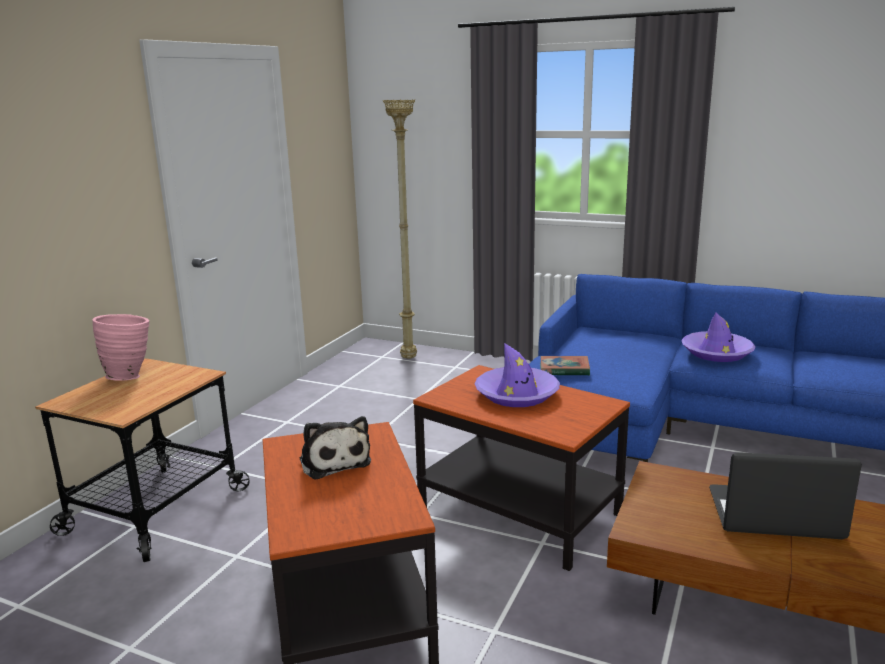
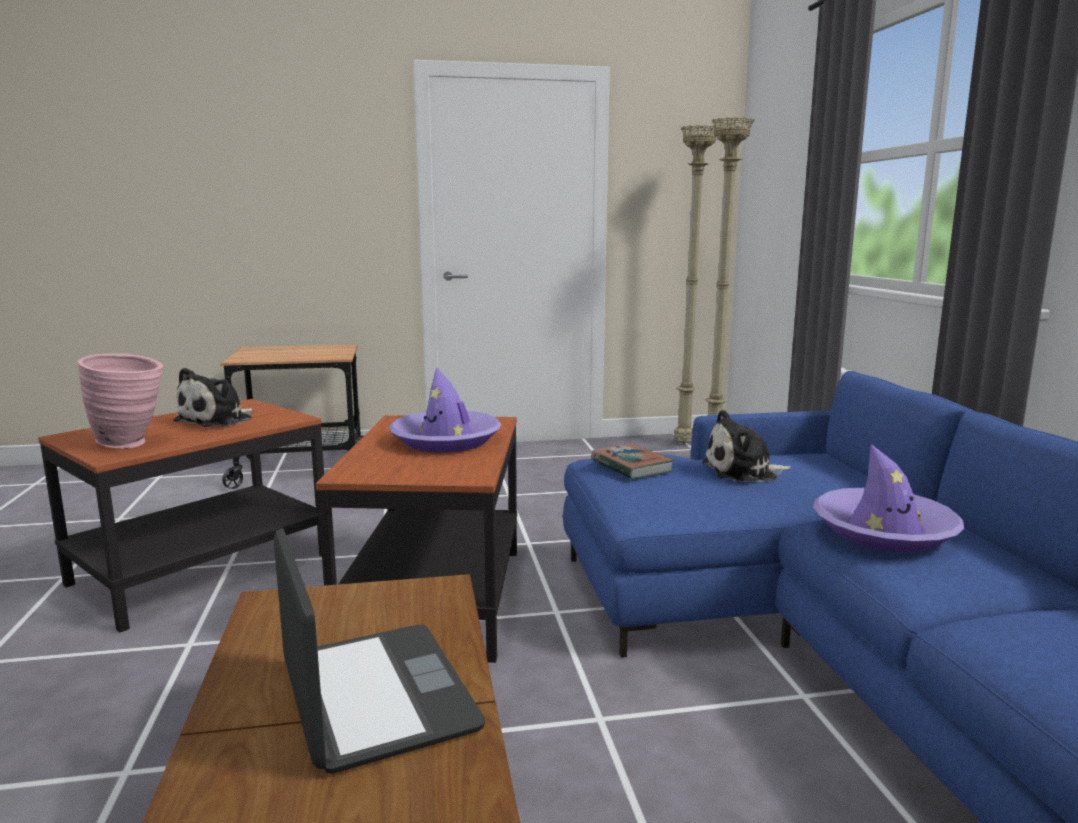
camera: 55 degrees right, 5 degrees down
pink vase [92,314,149,381] -> pink vase moved to [78,354,164,449]
none -> beige floor lamp [674,125,718,444]
none -> plush toy [702,410,791,482]

